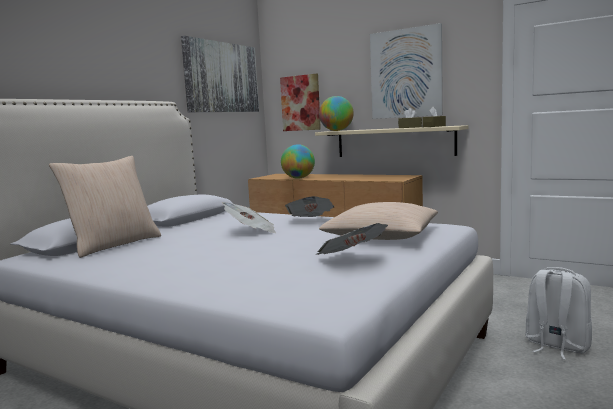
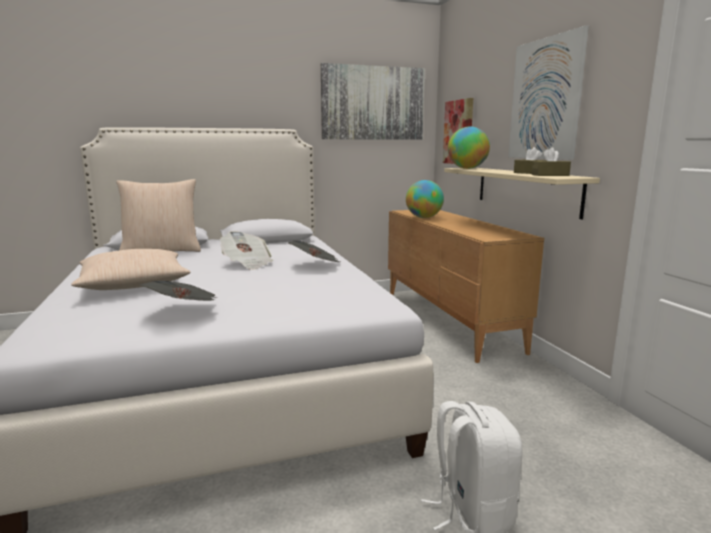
camera: 40 degrees right, 5 degrees up
beige pillow [319,202,438,240] -> beige pillow moved to [71,249,191,290]

